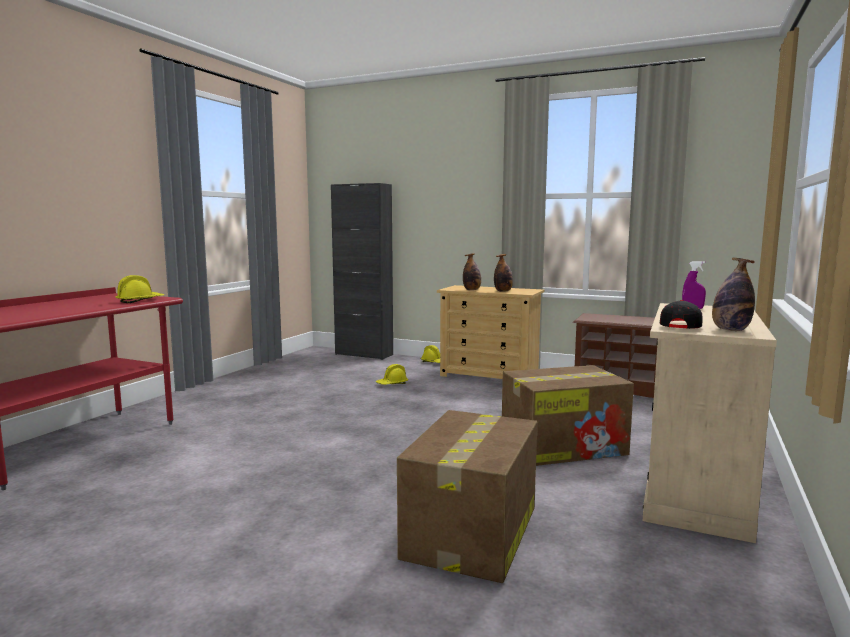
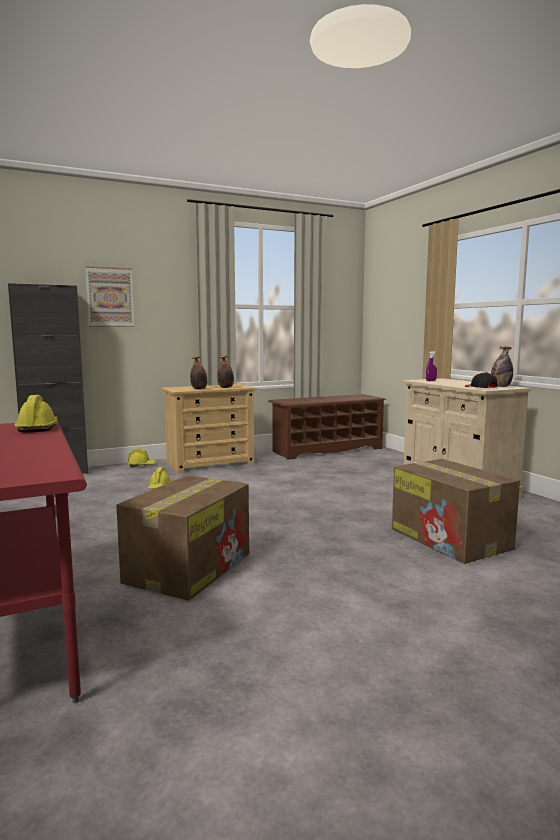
camera: 50 degrees left, 0 degrees up
cardboard box [502,365,634,466] -> cardboard box moved to [116,475,249,601]
none -> picture [85,266,134,327]

